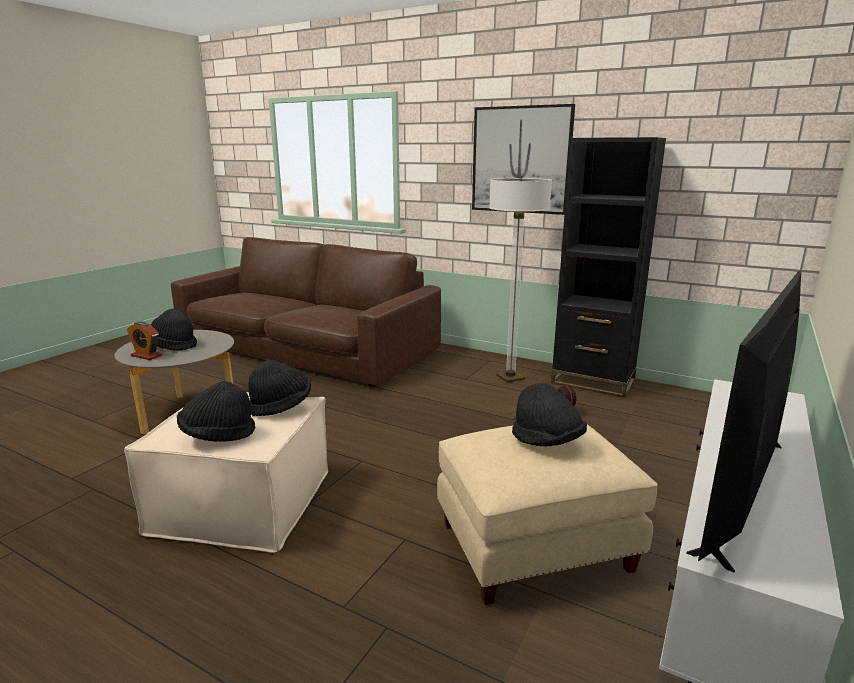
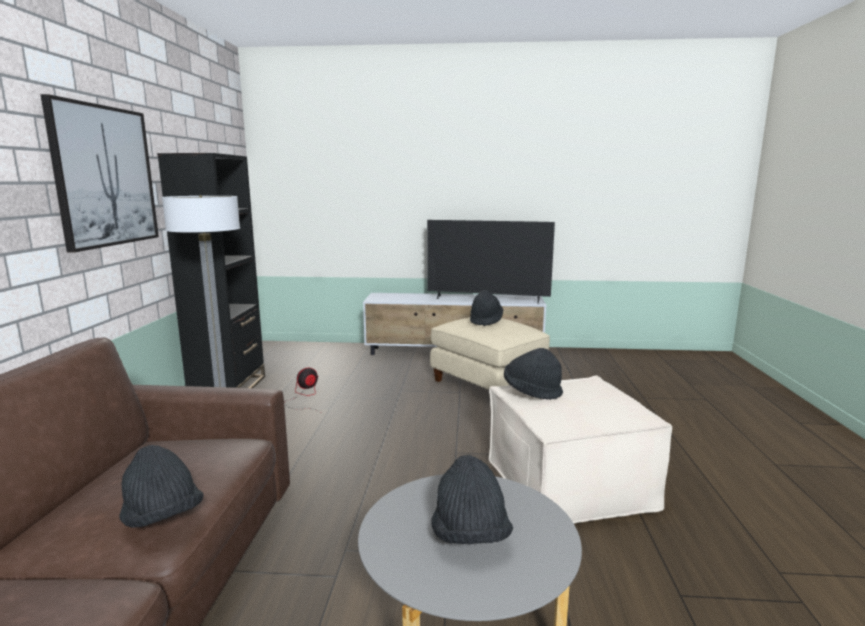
camera: 115 degrees left, 5 degrees down
alarm clock [127,321,162,360] -> none
black hat [177,381,255,442] -> black hat moved to [119,445,204,528]

